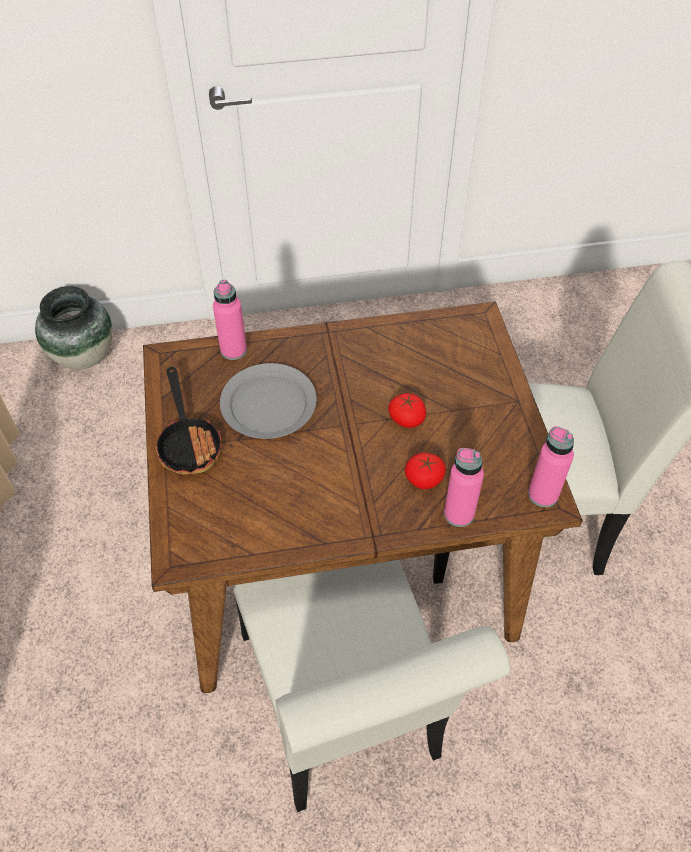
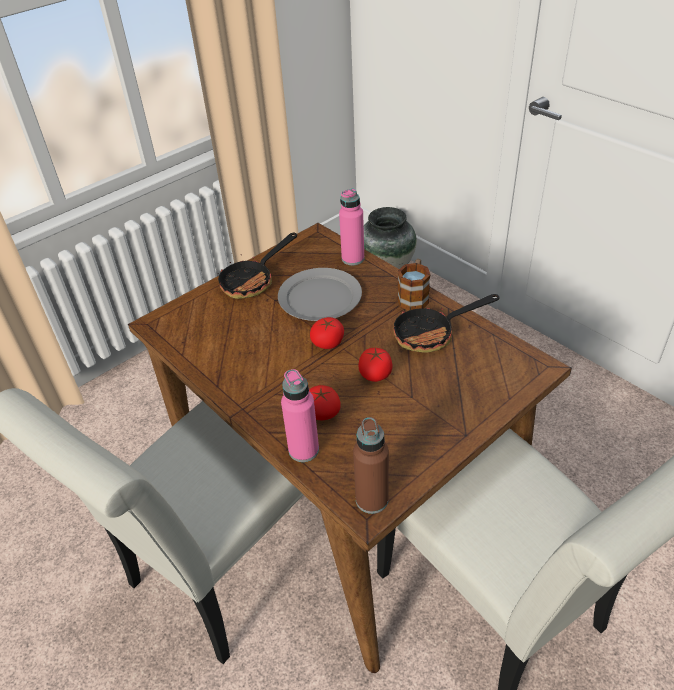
camera: 60 degrees right, 10 degrees down
pink bottle [528,426,574,507] -> brown bottle [353,417,389,514]
none -> tomato [310,317,344,349]
none -> frying pan [393,294,500,353]
none -> mug [397,259,431,311]

